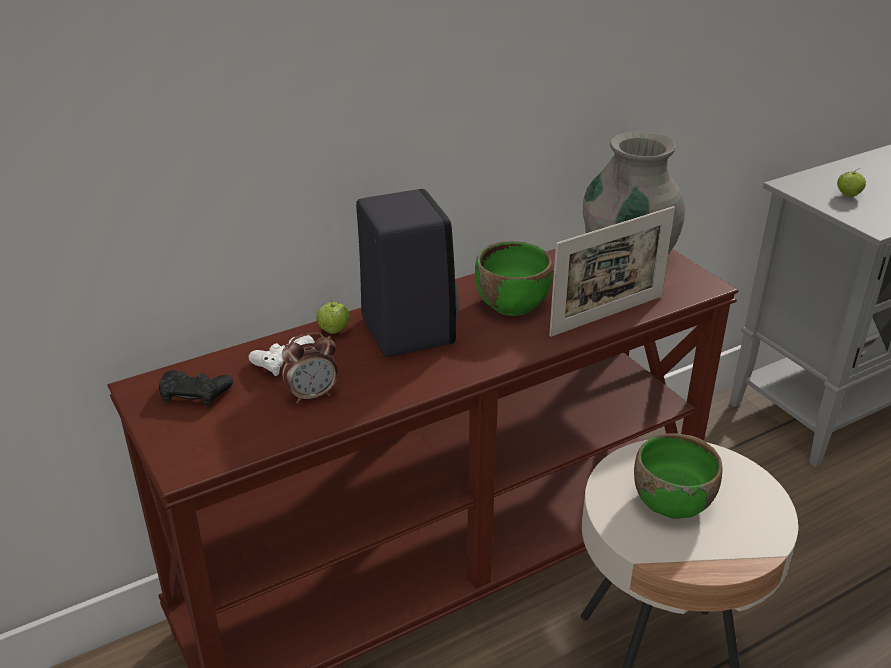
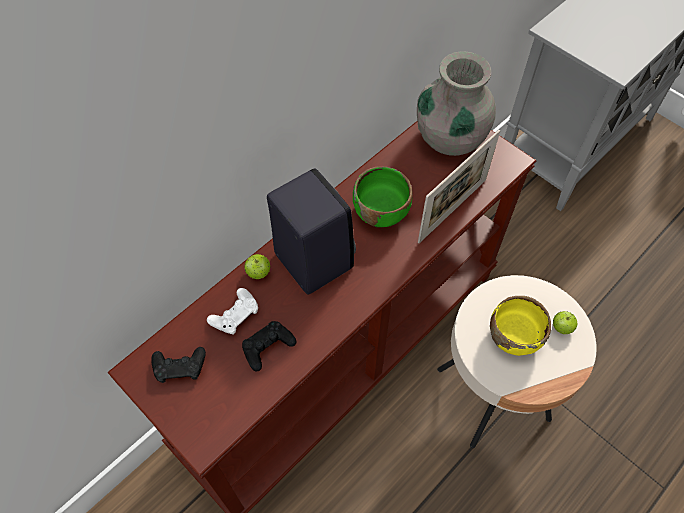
camera: 15 degrees left, 25 degrees up
alarm clock [281,332,338,404] -> black game controller [242,321,296,371]
green bowl [634,433,723,519] -> yellow bowl [490,296,551,356]
apple [837,169,866,197] -> apple moved to [553,311,578,334]

